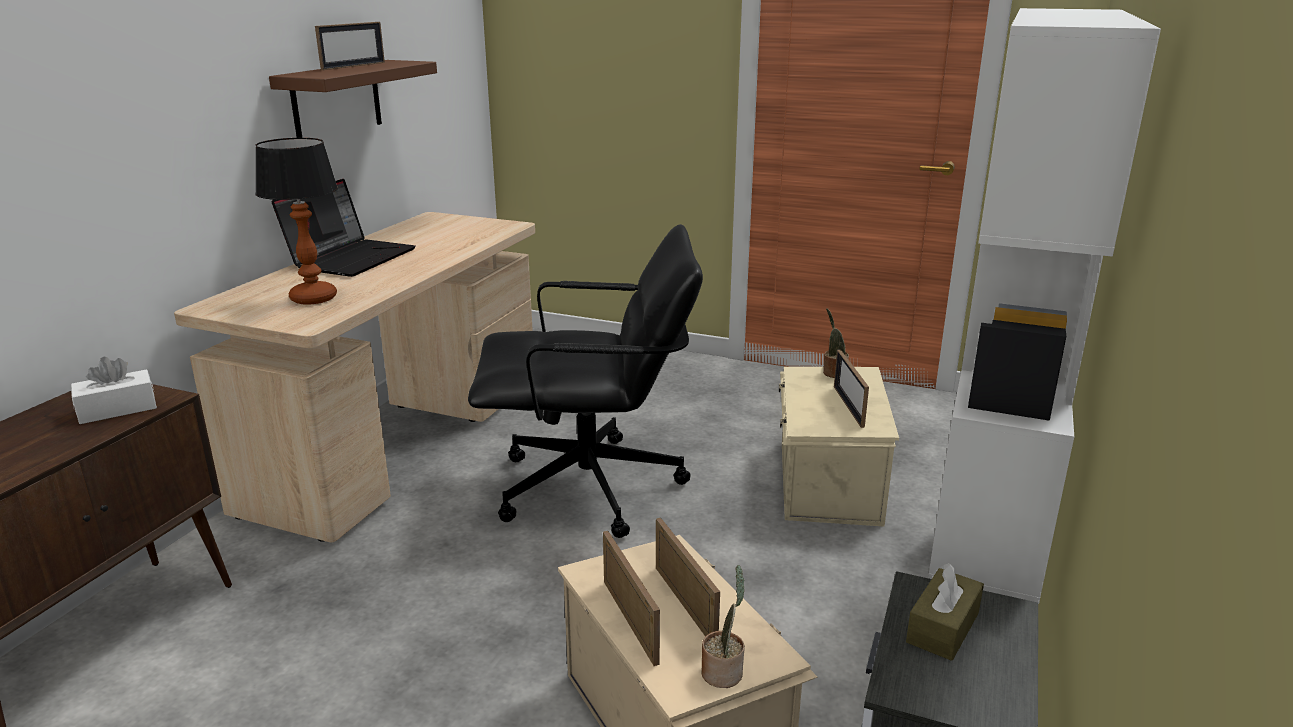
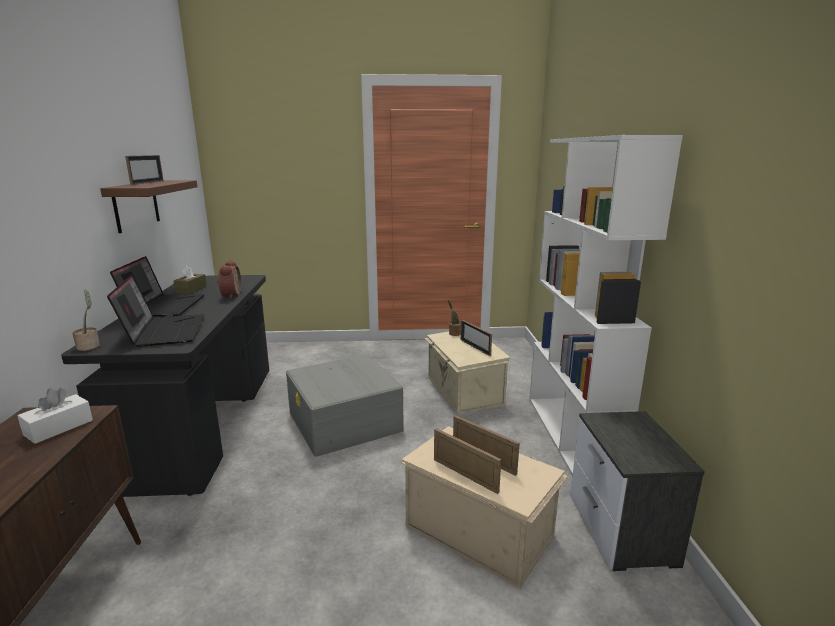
camera: 25 degrees left, 5 degrees down
beige desk [174,212,535,542] -> black desk [61,275,269,497]
table lamp [255,138,338,305] -> laptop [107,275,204,347]
black office chair [468,224,703,538] -> grey storage box [286,354,404,457]
potted plant [702,565,745,688] -> potted plant moved to [72,290,100,351]
brown tissue box [906,563,984,661] -> brown tissue box moved to [173,265,207,294]
none -> alarm clock [216,260,241,299]

